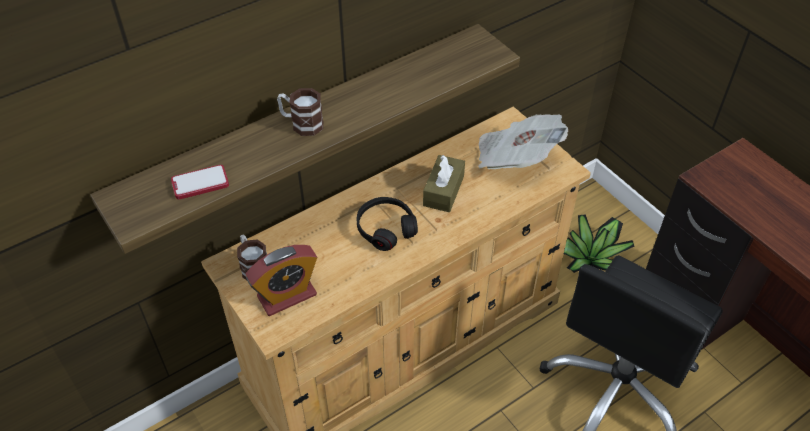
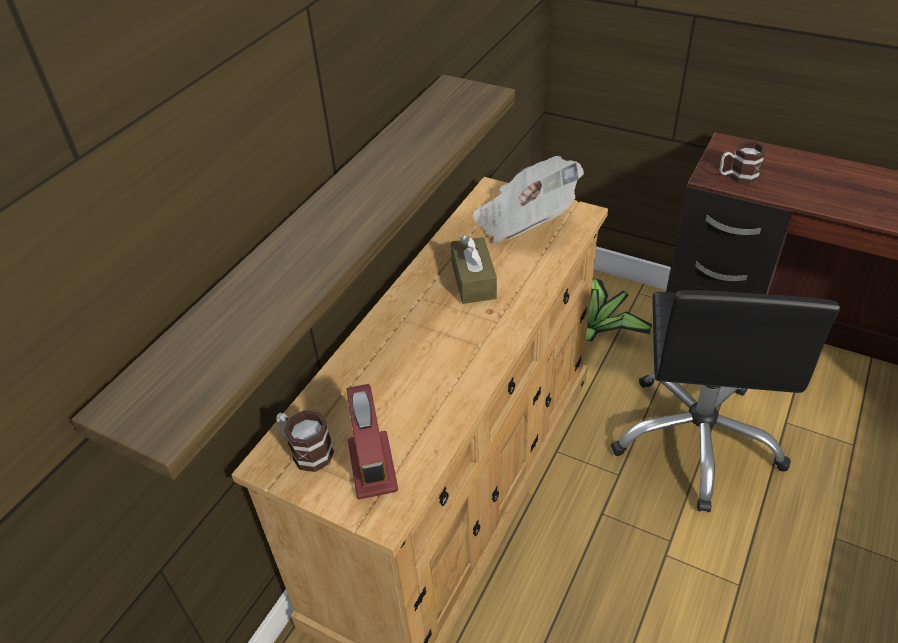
camera: 25 degrees left, 5 degrees down
phone [171,165,229,199] -> none
alarm clock [245,245,317,316] -> alarm clock turned 135 degrees clockwise [346,384,398,499]
mug [277,88,323,136] -> mug moved to [719,140,766,185]
black headphones [357,197,418,251] -> none

